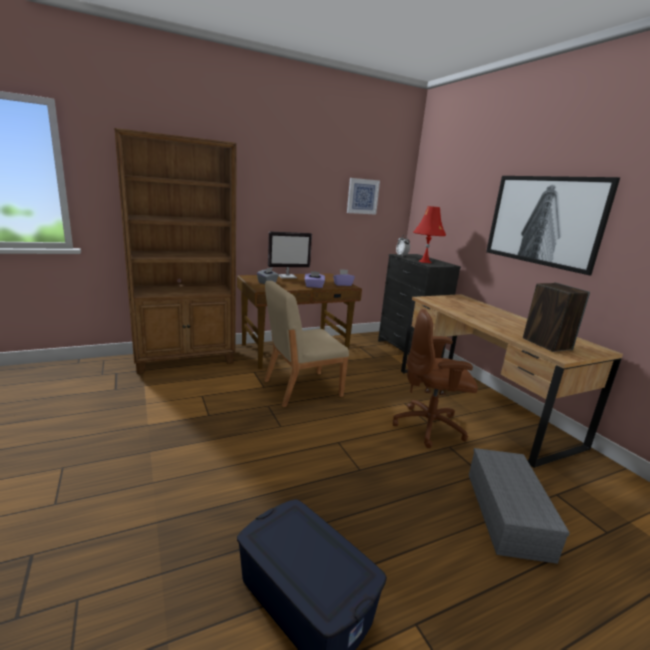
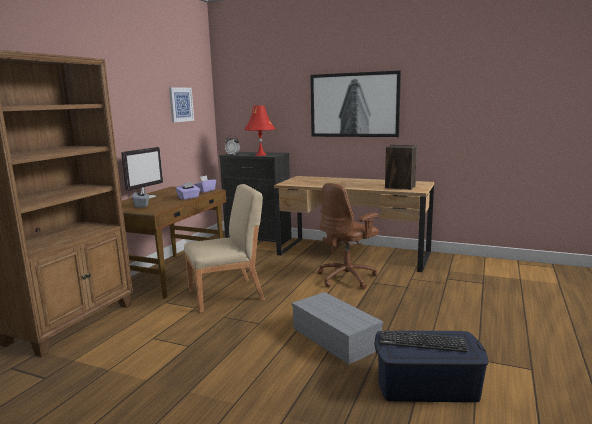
camera: 40 degrees left, 5 degrees down
beige chair [264,281,349,407] -> beige chair turned 135 degrees counterclockwise [184,184,265,313]
grey storage box [469,448,570,564] -> grey storage box moved to [292,292,383,365]
none -> keyboard [380,331,468,352]

